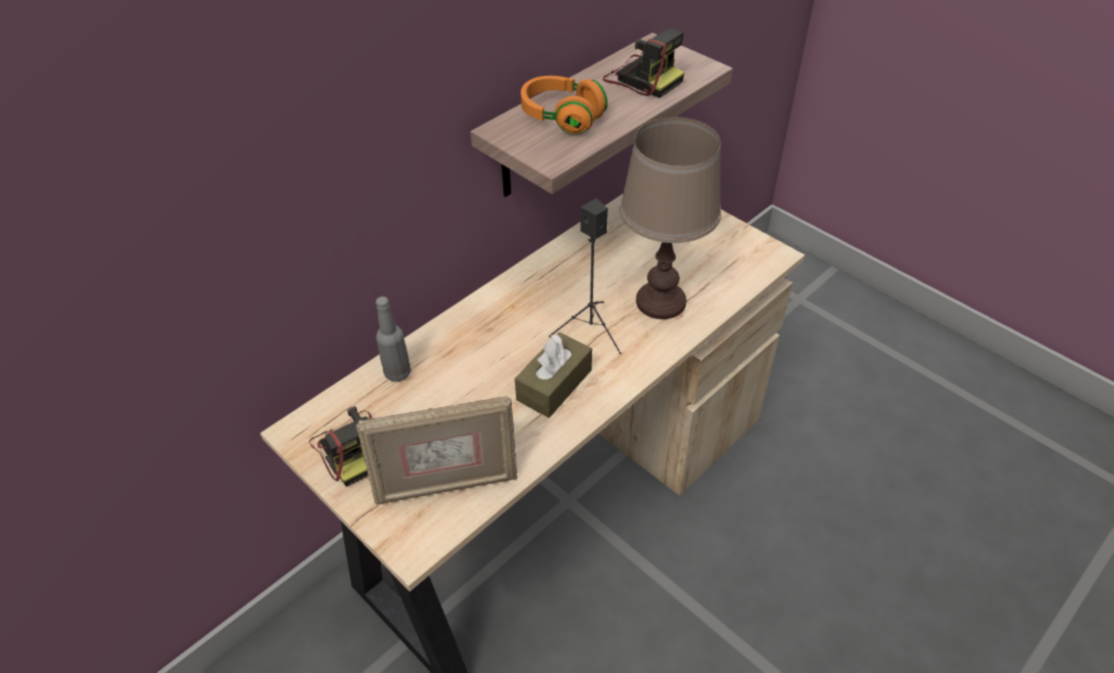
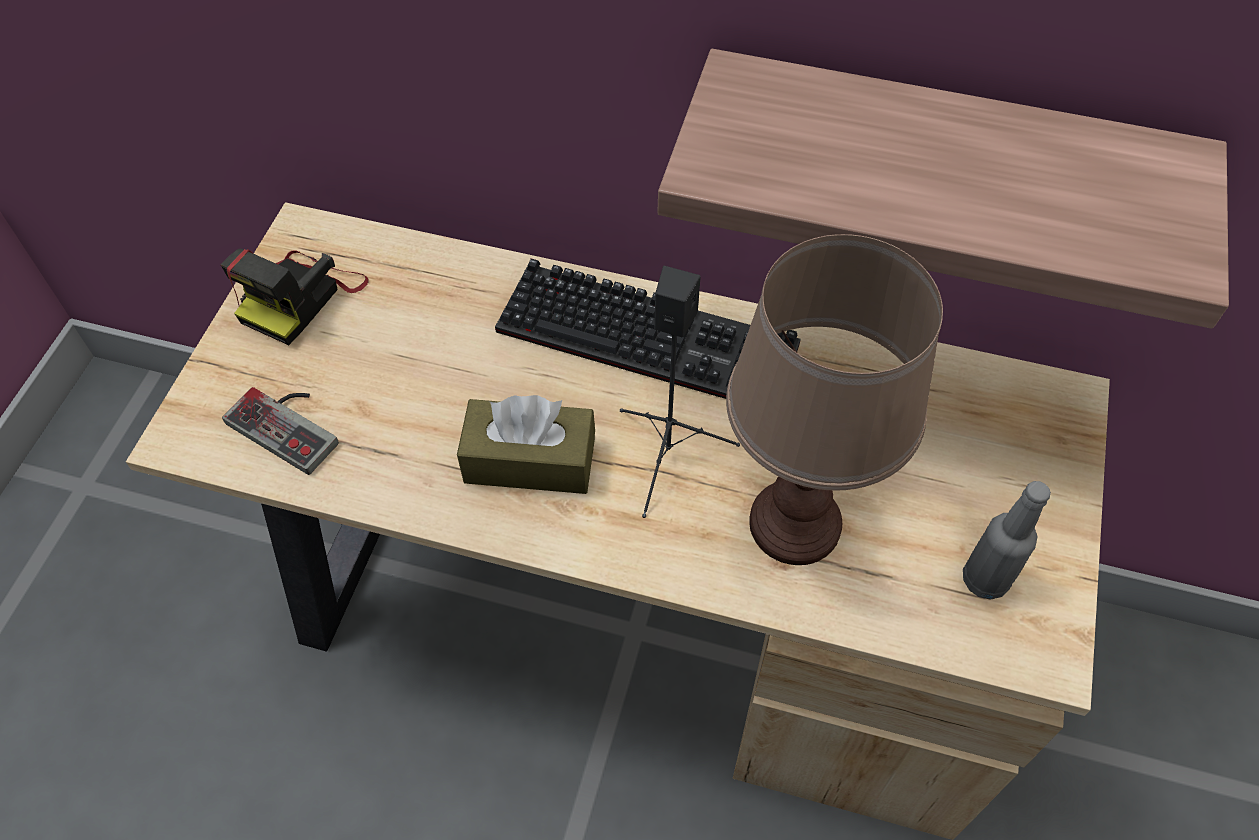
camera: 60 degrees right, 10 degrees up
picture frame [356,396,518,504] -> game controller [222,387,339,475]
grey bottle [376,296,411,382] -> grey bottle moved to [963,481,1051,600]
orange headphones [521,76,608,135] -> none
camera [603,28,685,98] -> none
none -> keyboard [495,259,801,399]

